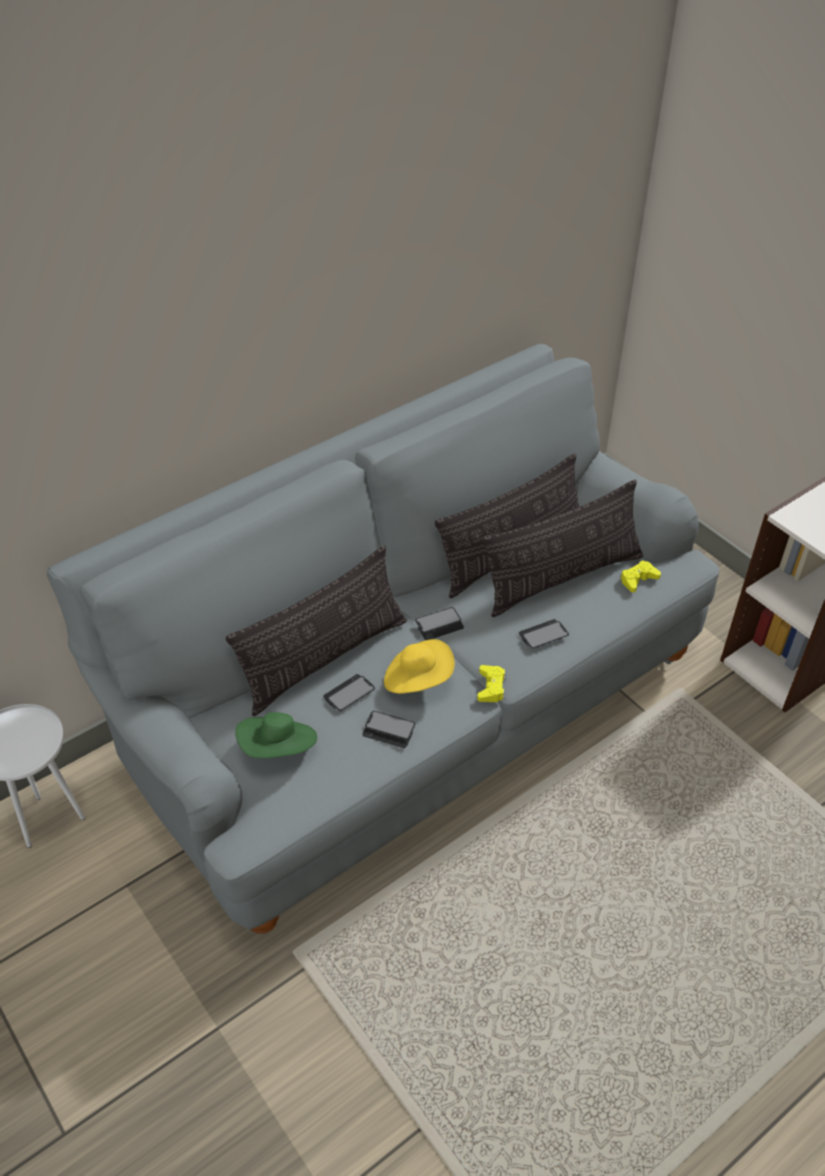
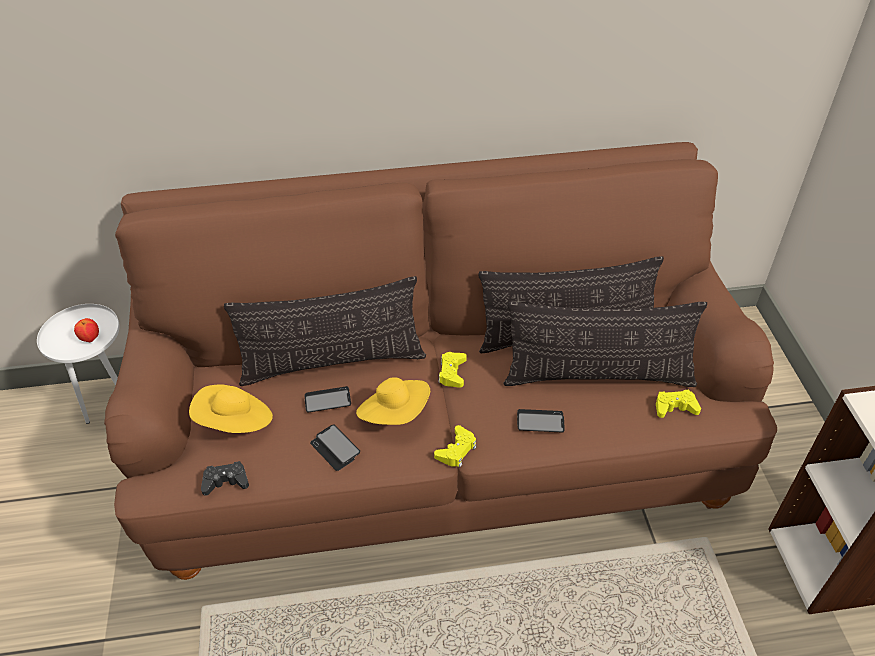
camera: 30 degrees right, 0 degrees up
grey sofa [47,344,720,934] -> brown sofa [104,142,777,580]
green hat [235,712,317,758] -> yellow hat [189,384,273,433]
phone [415,607,464,640] -> yellow game controller [438,352,467,388]
none -> apple [74,318,99,342]
none -> black game controller [201,461,249,496]

